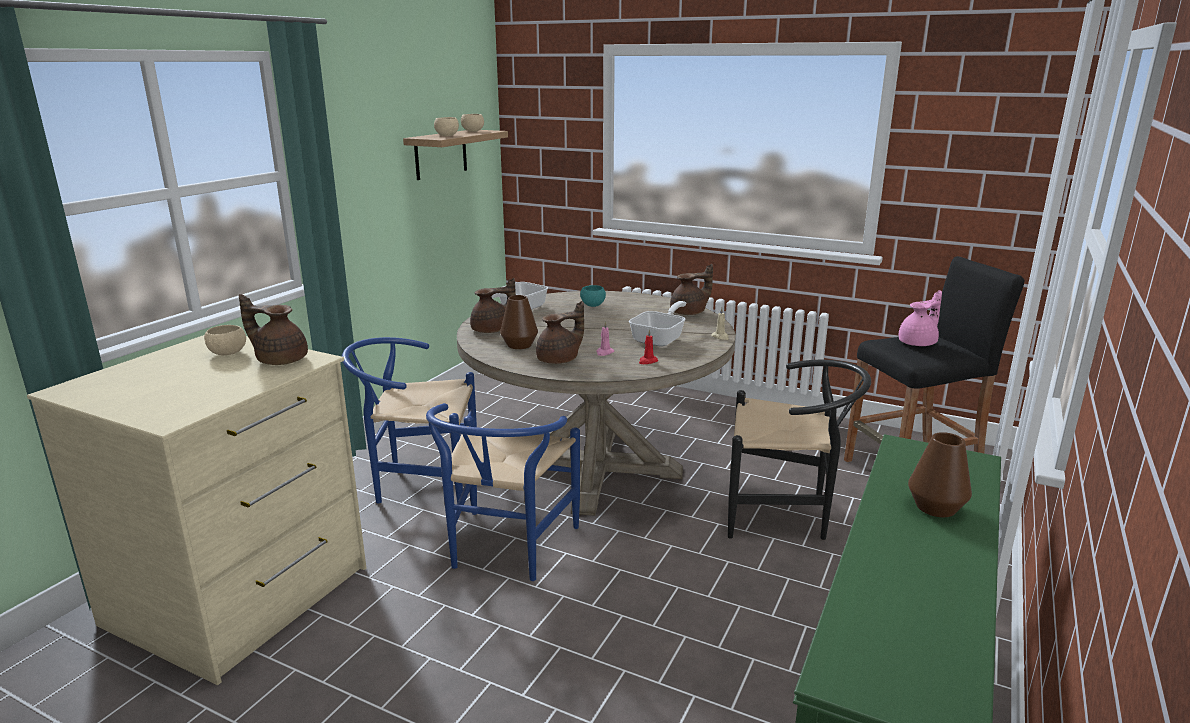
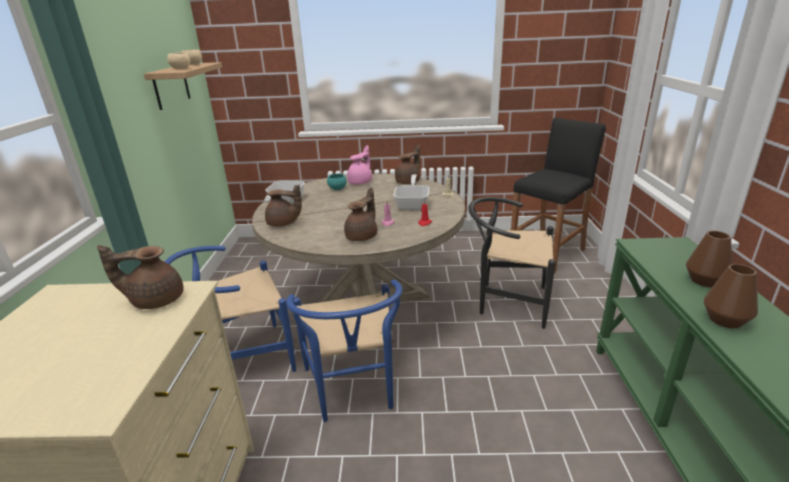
camera: 25 degrees left, 5 degrees up
beige bowl [204,325,246,355] -> none
brown teapot [470,278,516,333] -> brown teapot turned 60 degrees clockwise [265,184,302,227]
brown vase [500,295,538,349] -> brown vase moved to [704,264,758,328]
black chair [728,360,871,540] -> black chair turned 150 degrees counterclockwise [468,197,556,329]
pink teapot [899,290,942,346] -> pink teapot moved to [347,145,372,185]

